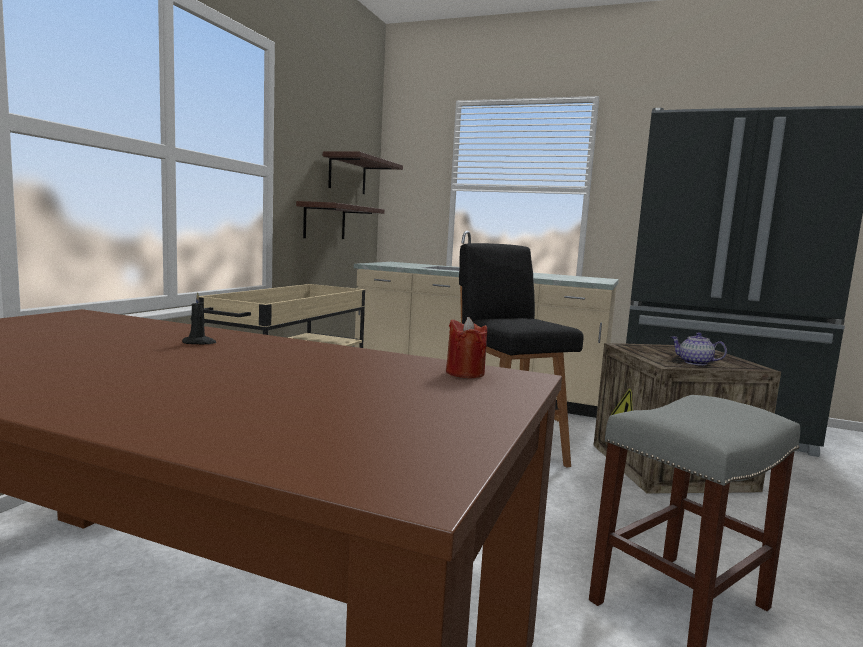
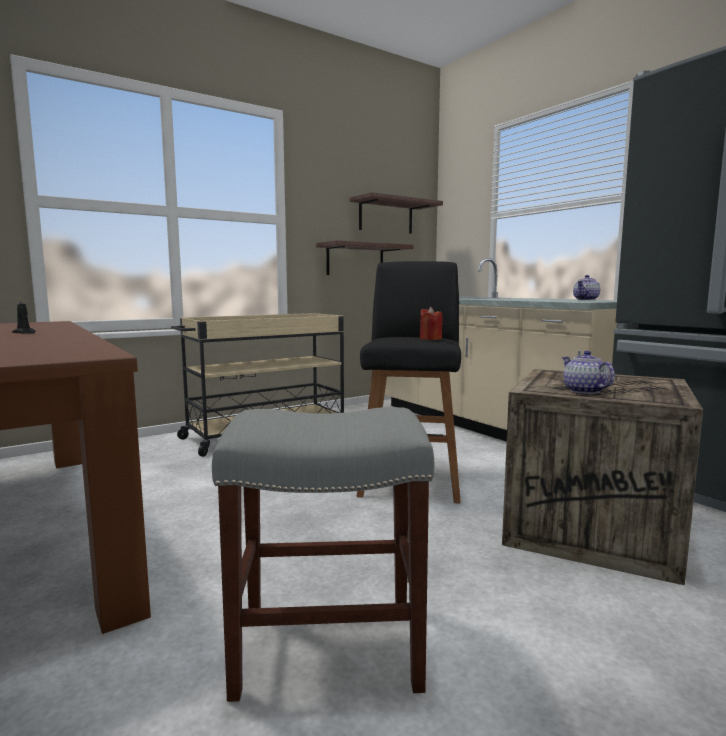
camera: 35 degrees right, 0 degrees up
red candle [446,317,487,378] -> red candle moved to [420,307,443,340]
none -> teapot [573,275,600,300]

